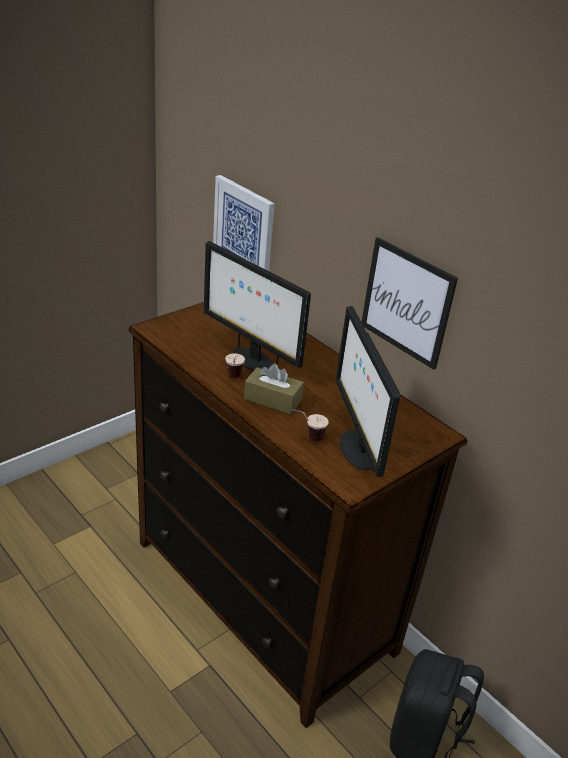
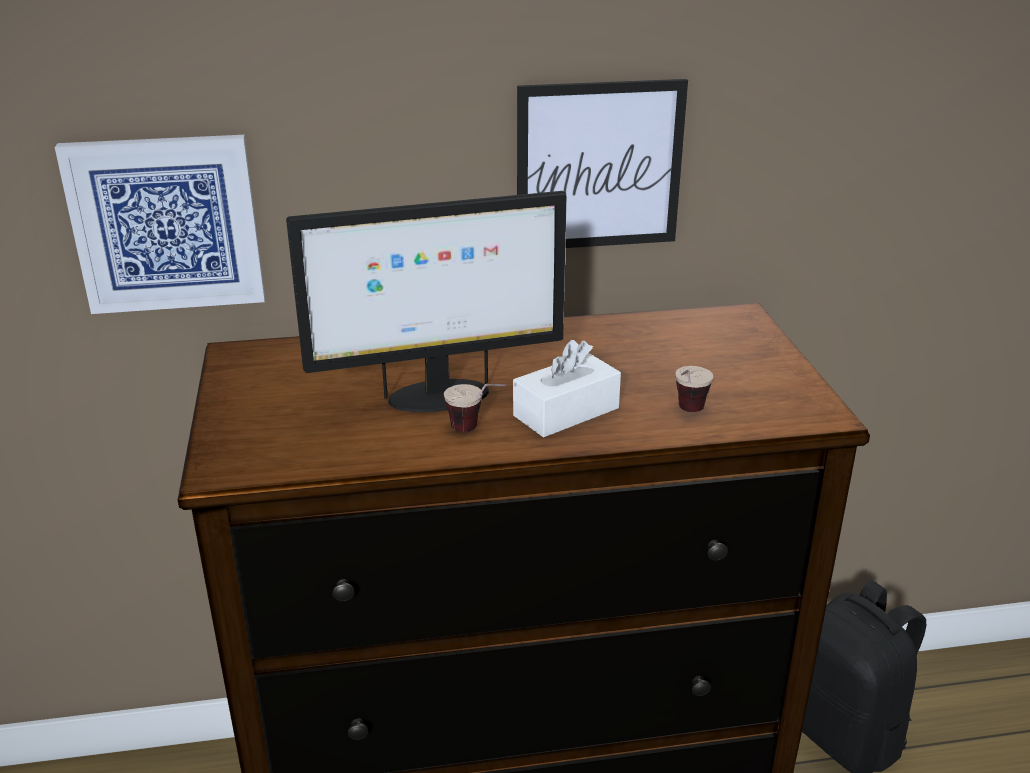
camera: 55 degrees left, 5 degrees down
brown tissue box [244,364,304,414] -> white tissue box [513,340,621,438]
monitor [335,306,400,477] -> none

